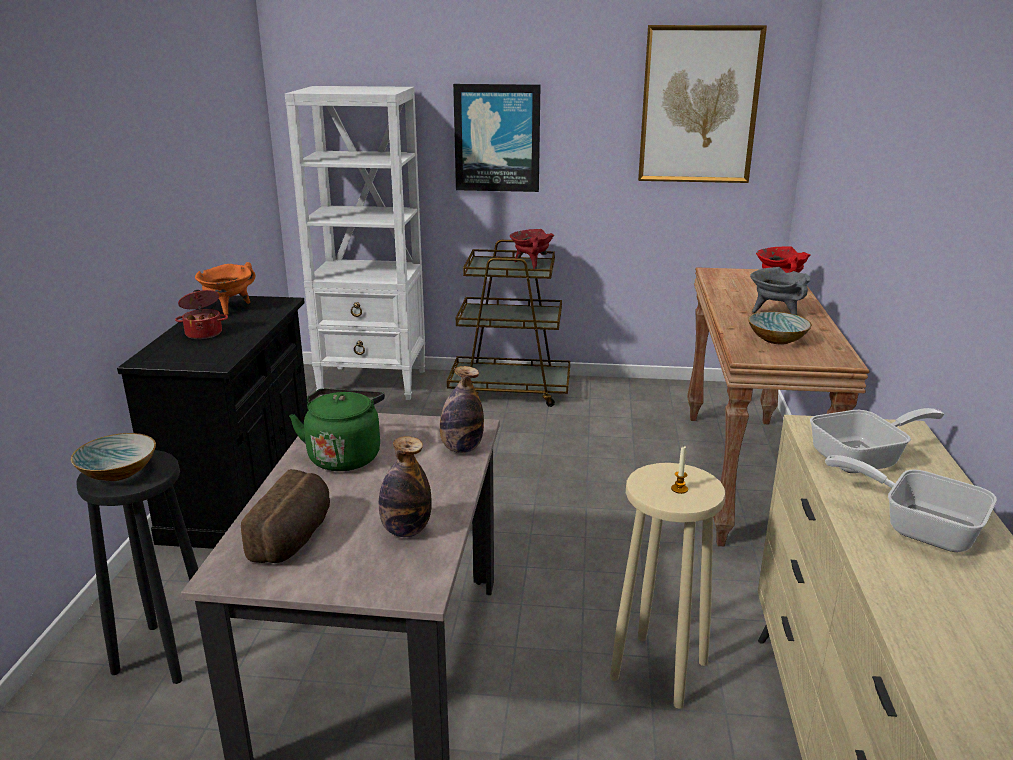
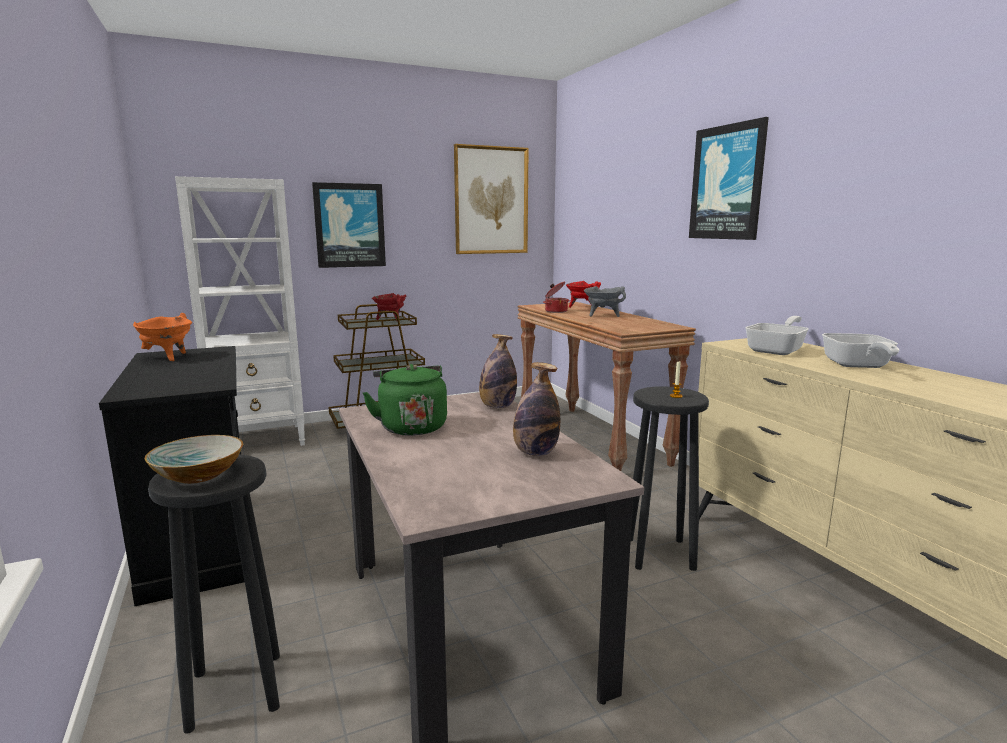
camera: 30 degrees left, 10 degrees down
cooking pot [175,290,228,339] -> cooking pot moved to [543,282,570,313]
bread [241,469,330,563] -> none
beige stool [610,463,726,709] -> black stool [631,386,709,571]
bowl [748,312,812,345] -> none
frying pan [825,455,997,552] -> frying pan turned 90 degrees counterclockwise [822,333,899,368]
none -> picture [689,117,769,240]

